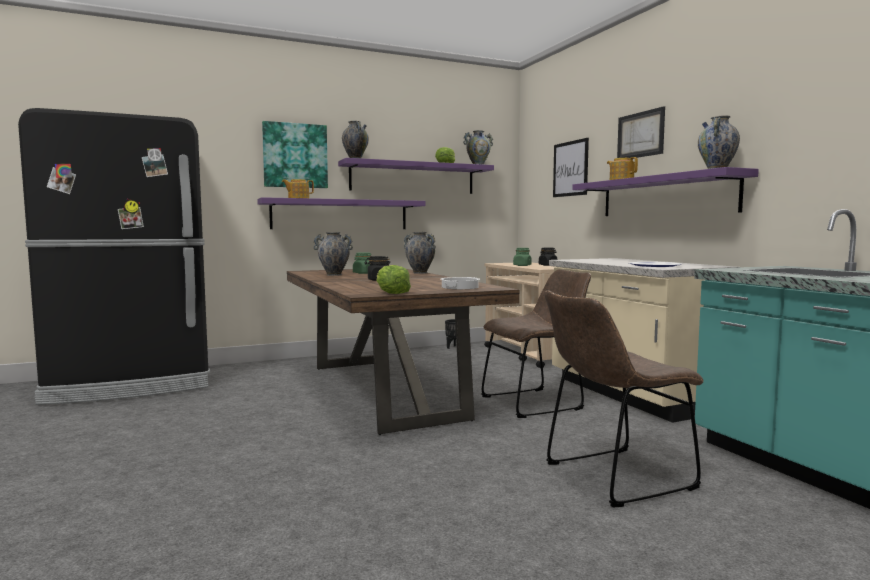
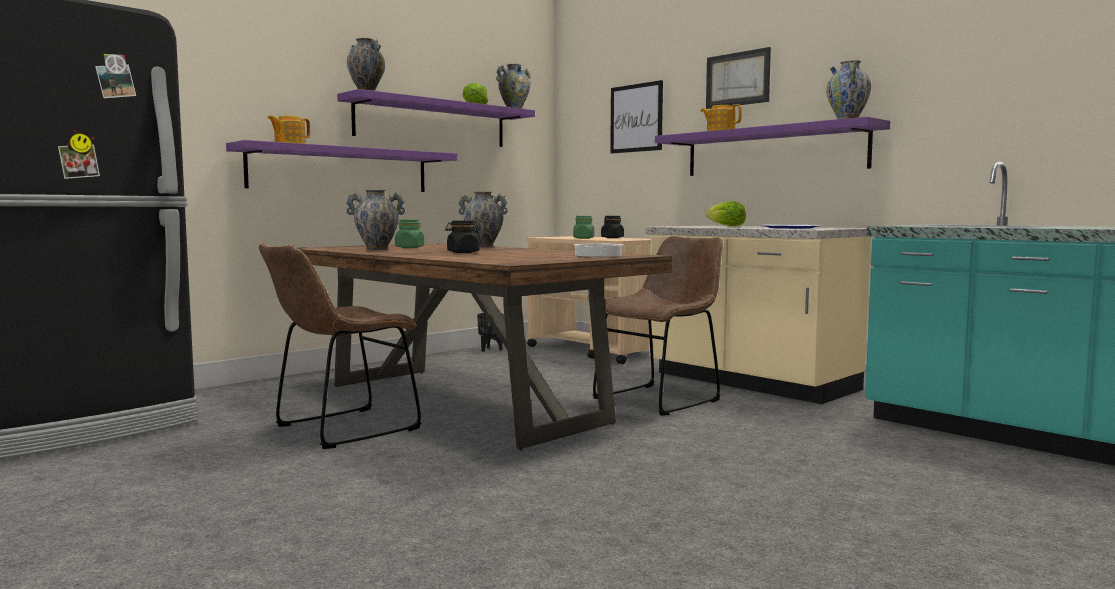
camera: 20 degrees left, 0 degrees up
picture [262,121,328,188] -> none
lettuce [376,265,411,294] -> lettuce moved to [706,201,746,226]
brown chair [545,291,704,507] -> brown chair moved to [259,243,421,449]

